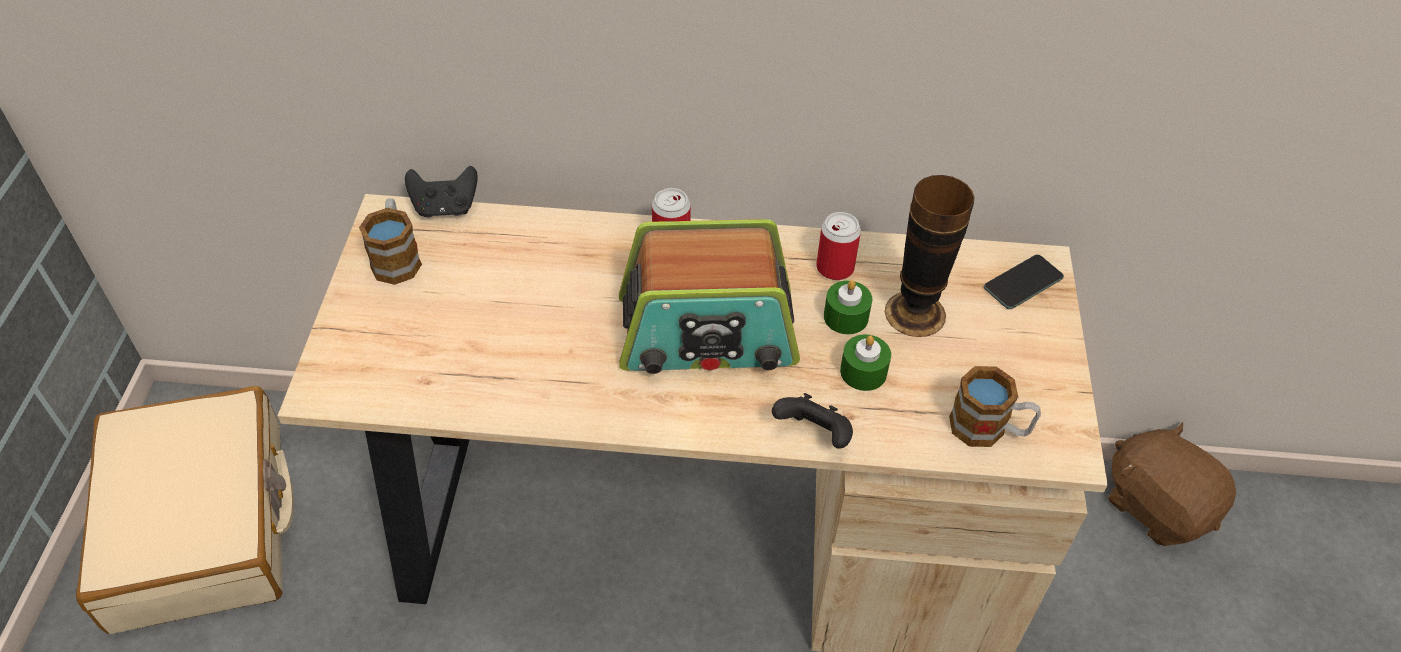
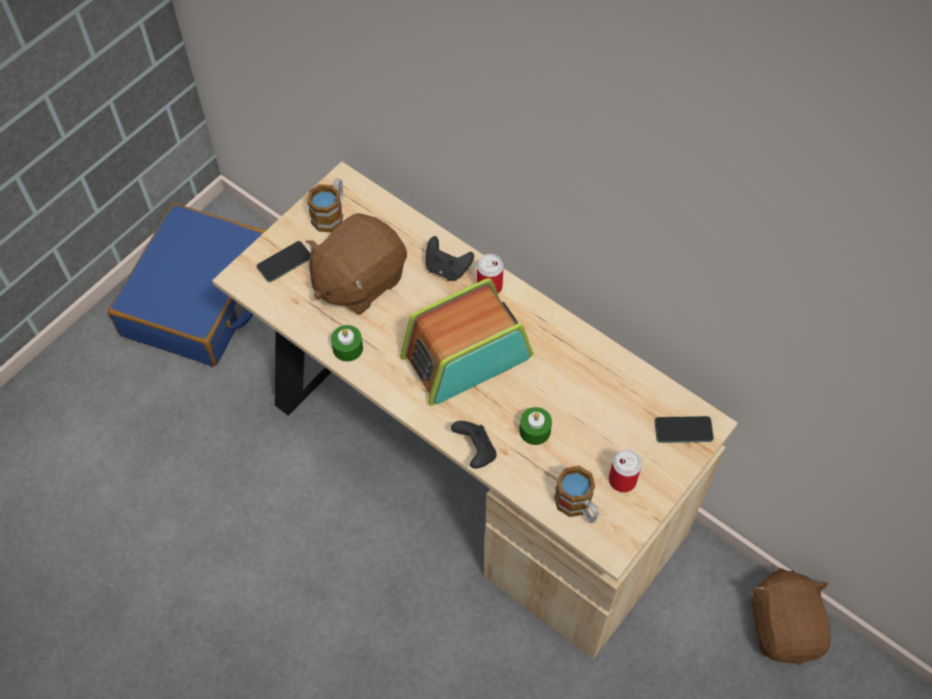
camera: 35 degrees right, 10 degrees up
beige suitcase [76,386,294,634] -> blue suitcase [108,203,265,366]
black game controller [405,166,478,218] -> black game controller moved to [426,236,474,281]
radio [619,219,800,374] -> radio turned 120 degrees clockwise [400,278,533,406]
can [816,212,861,280] -> can moved to [609,449,642,492]
green candle [824,280,872,334] -> green candle moved to [331,325,363,362]
vase [885,175,974,337] -> none
none -> phone [256,241,310,282]
none -> brown plush toy [306,213,407,315]

